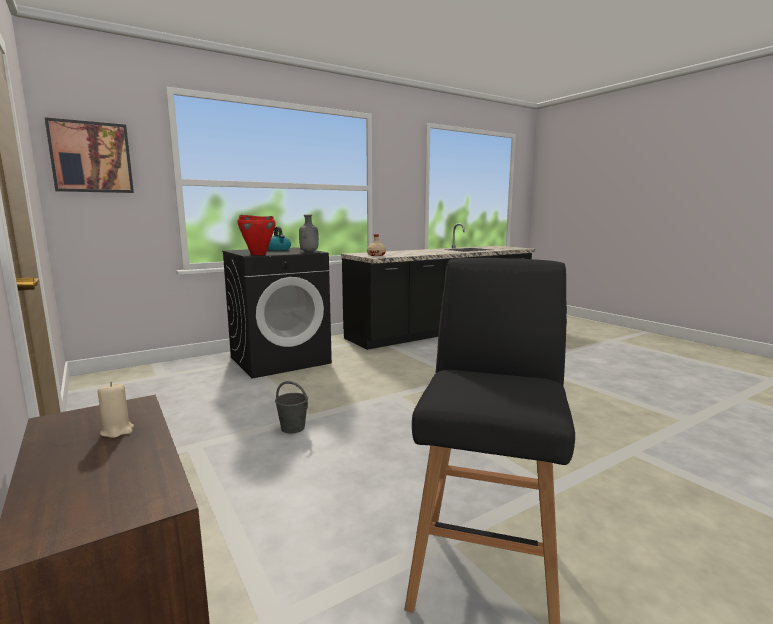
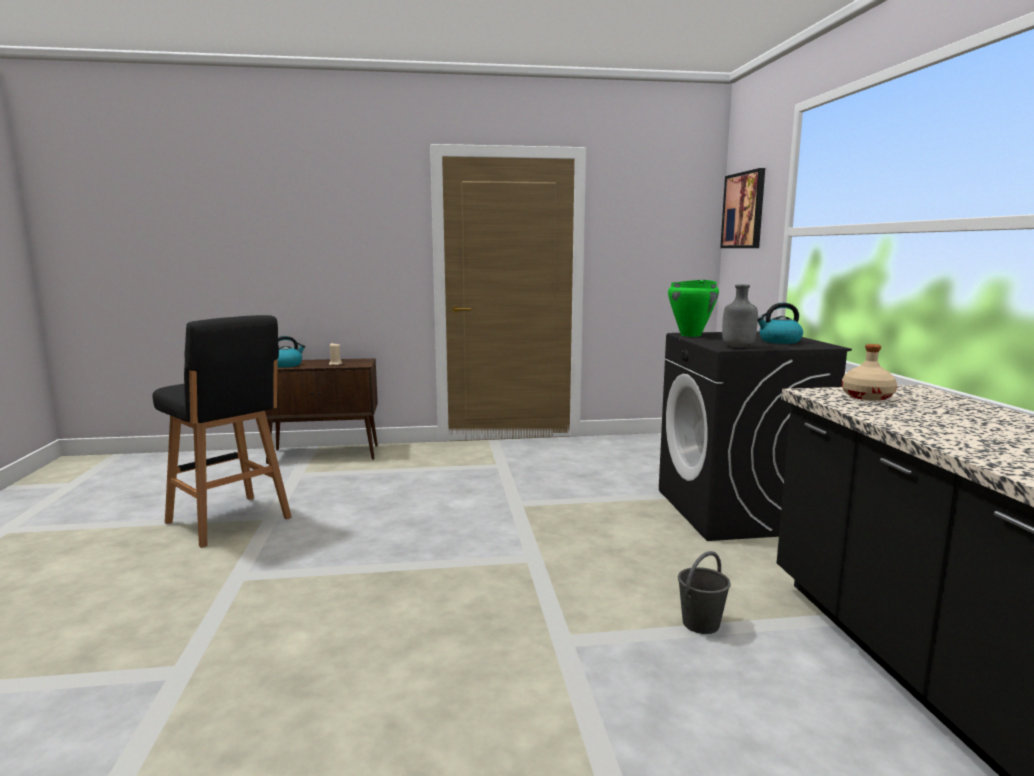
camera: 115 degrees right, 0 degrees up
red cooking pot [237,215,276,255] -> green cooking pot [668,280,719,337]
grey bucket [275,381,308,434] -> grey bucket moved to [678,551,731,634]
none -> kettle [277,336,305,368]

